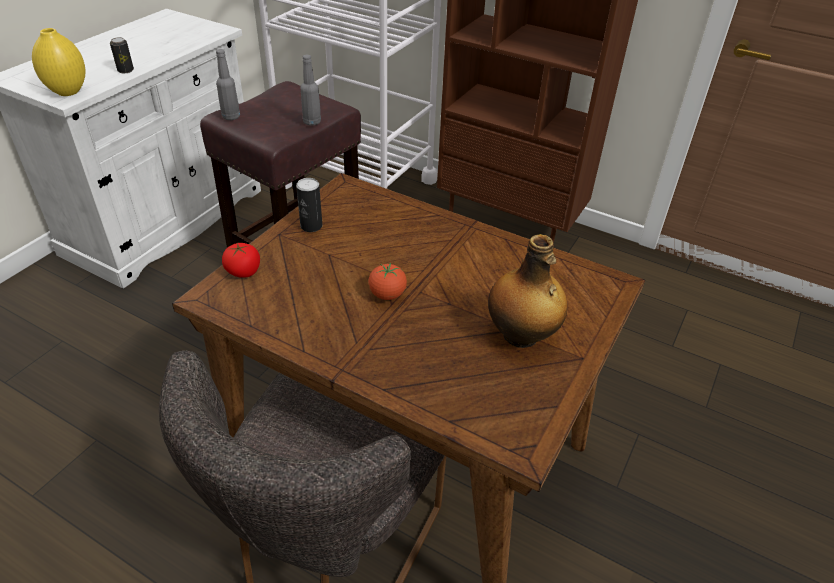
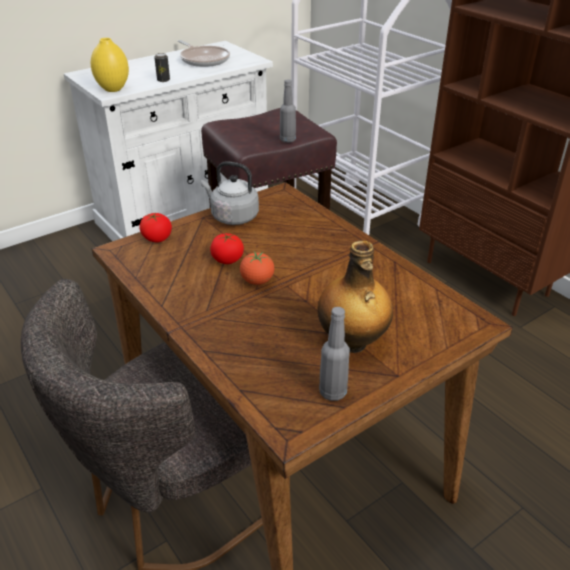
camera: 25 degrees right, 5 degrees down
grey bottle [216,49,240,120] -> grey bottle moved to [319,307,350,401]
can [296,178,322,232] -> grey kettle [201,161,259,225]
none -> frying pan [177,40,230,67]
none -> tomato [210,233,244,264]

